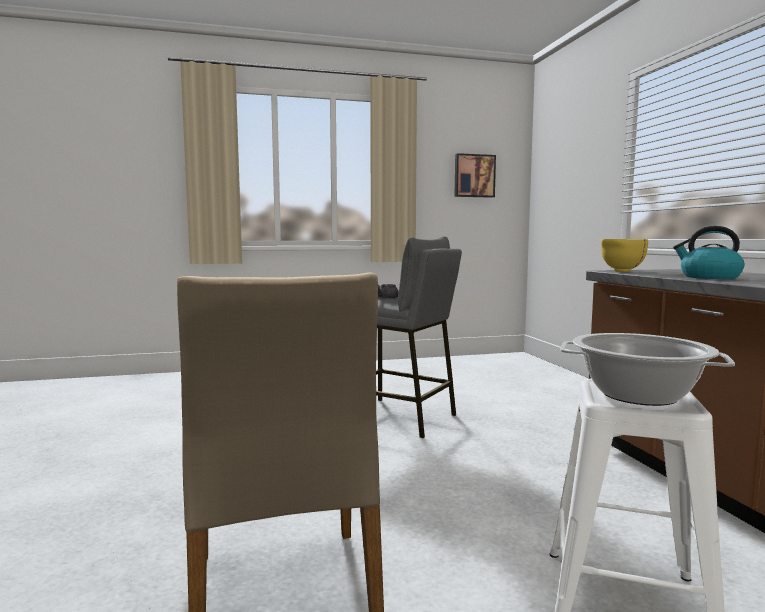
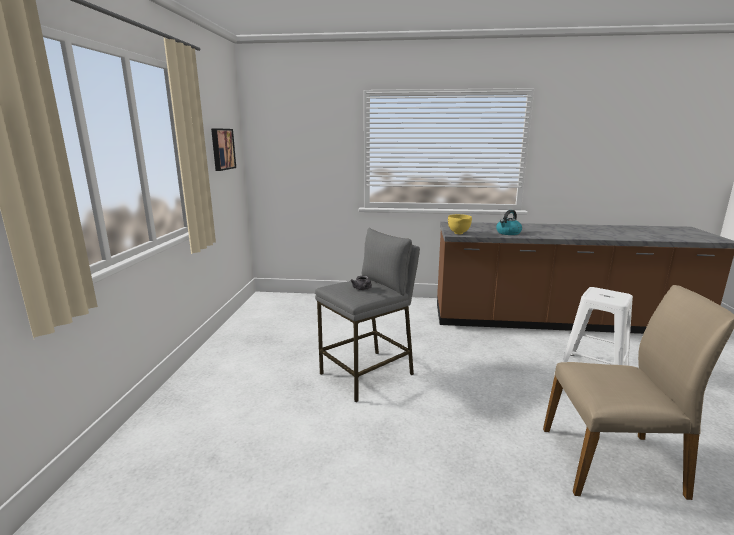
camera: 70 degrees left, 10 degrees up
cooking pot [560,333,735,406] -> none

